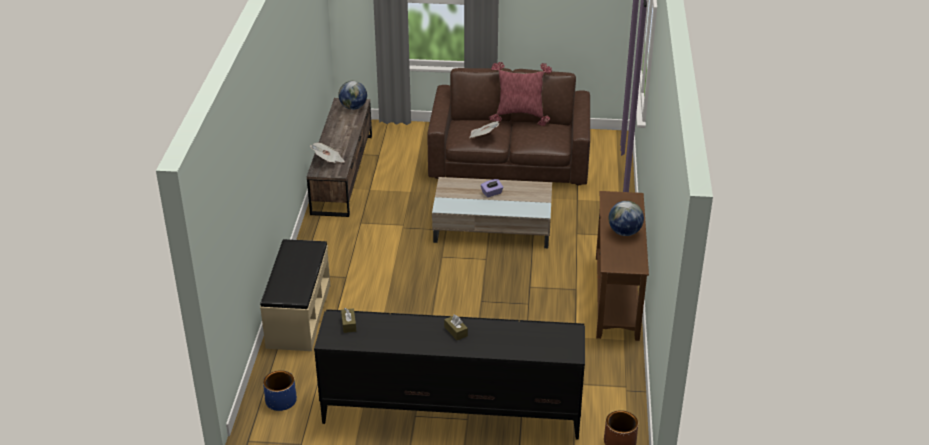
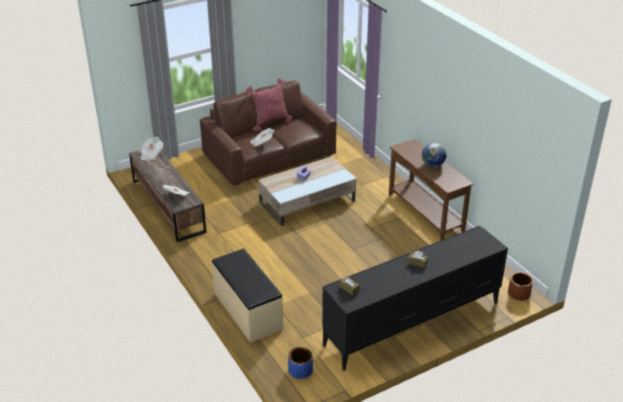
camera: 35 degrees left, 0 degrees up
globe [338,81,367,110] -> newspaper [140,137,163,160]

